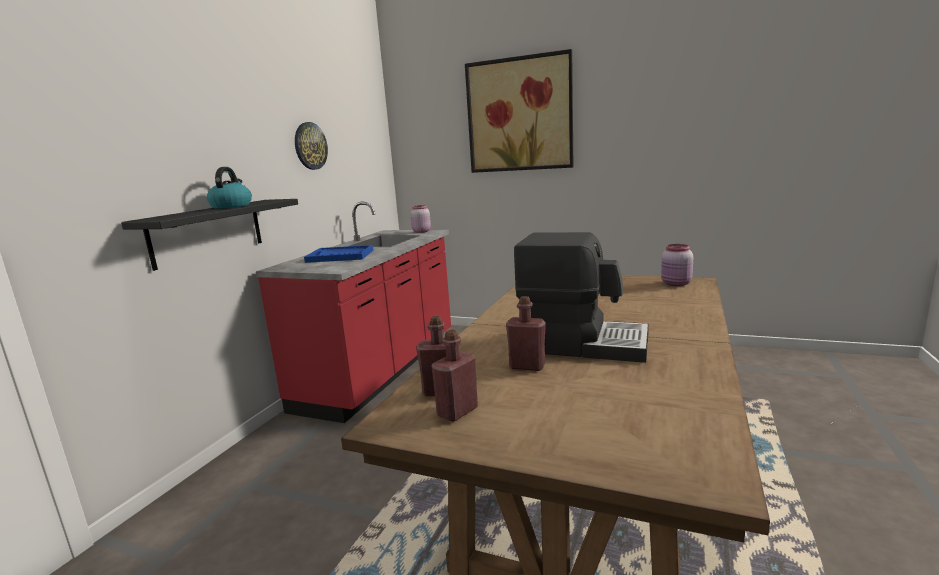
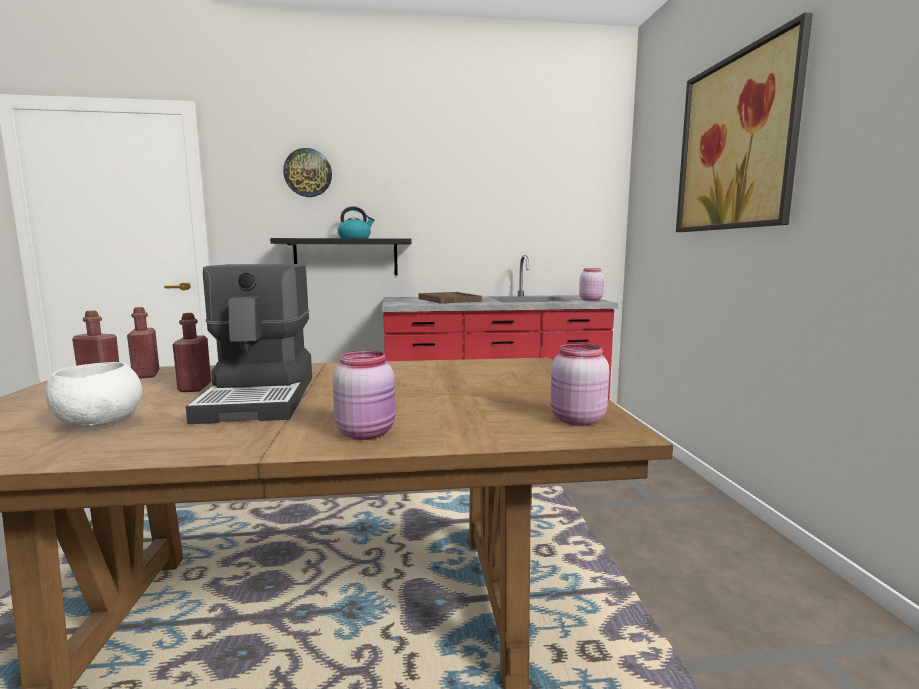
camera: 60 degrees right, 5 degrees down
wall clock [295,122,328,170] -> wall clock moved to [283,148,332,197]
blue tray [304,245,373,263] -> brown tray [418,292,482,304]
none -> white bowl [45,362,142,427]
none -> pink jar [333,351,395,440]

